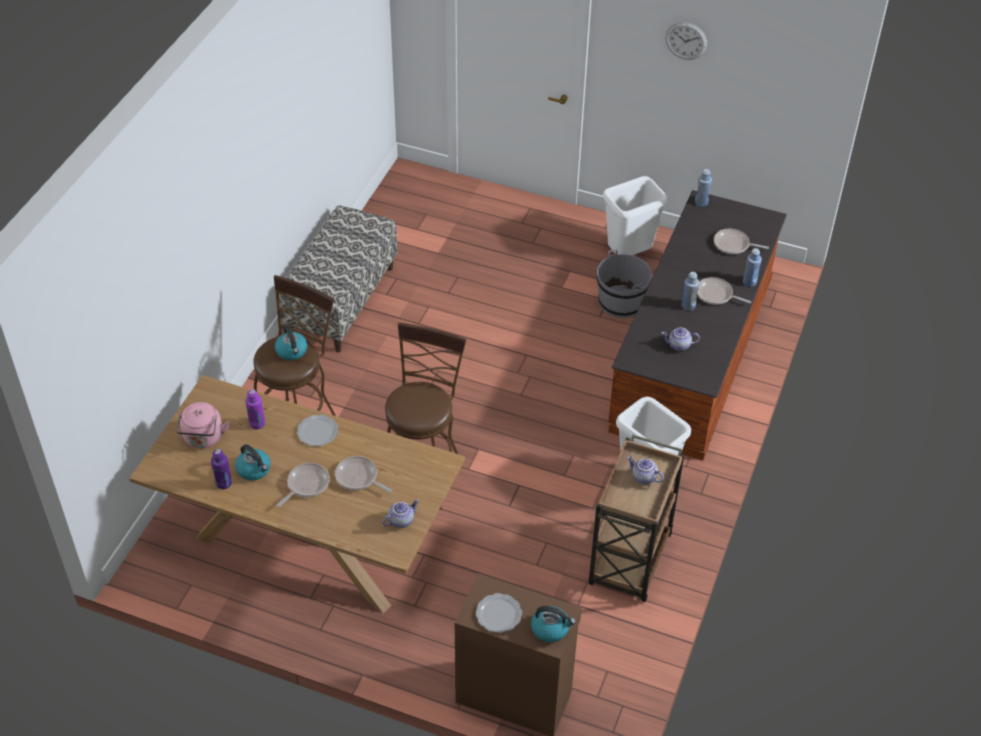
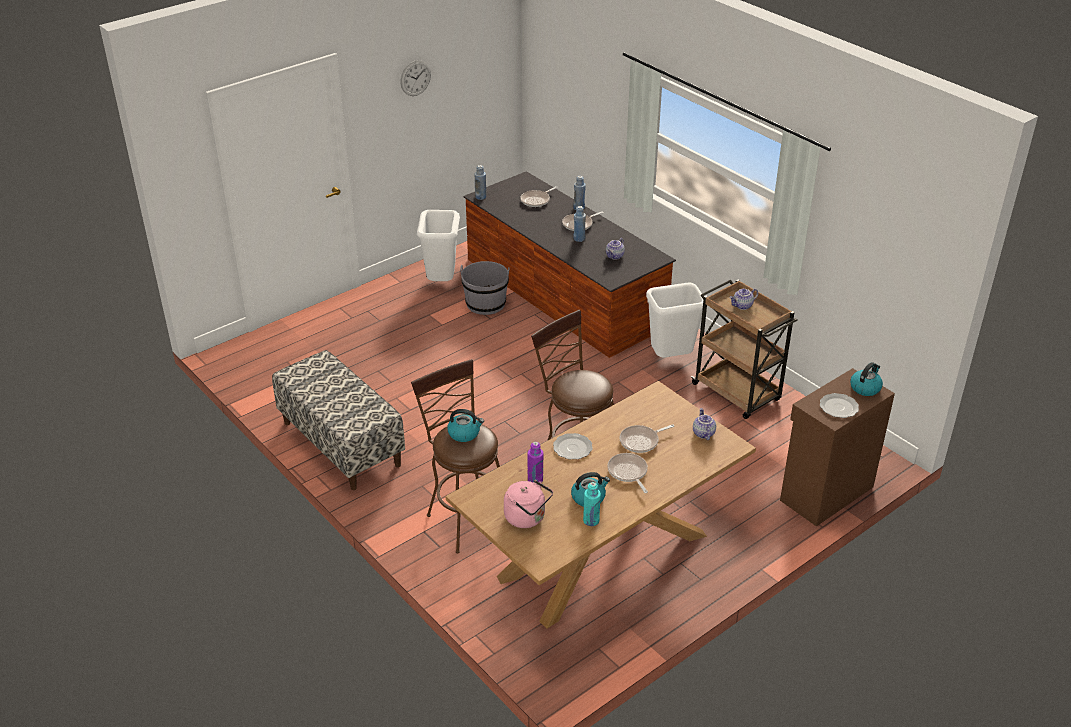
camera: 60 degrees left, 10 degrees down
purple bottle [211,449,232,489] -> turquoise bottle [583,482,601,526]

